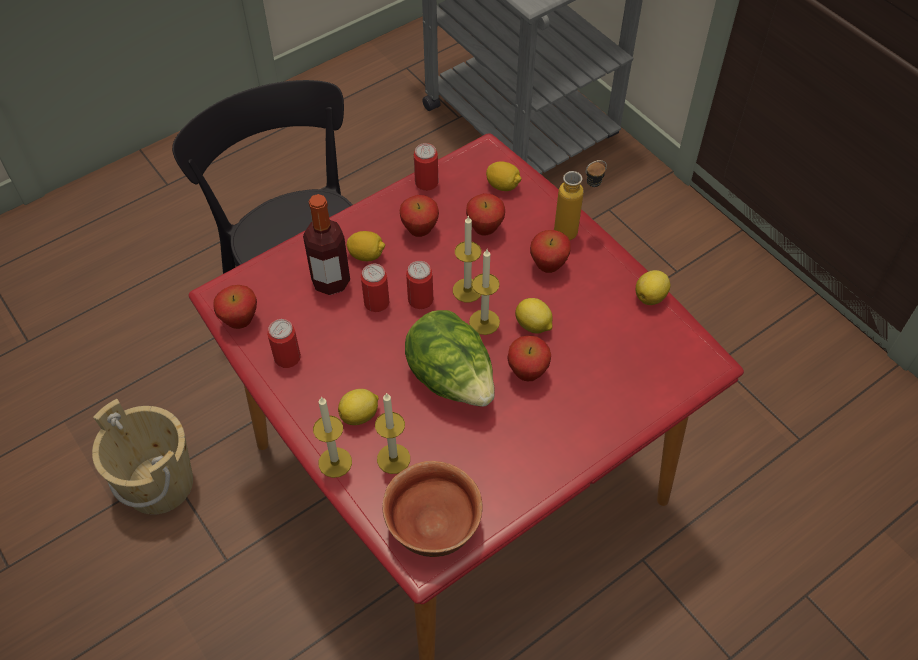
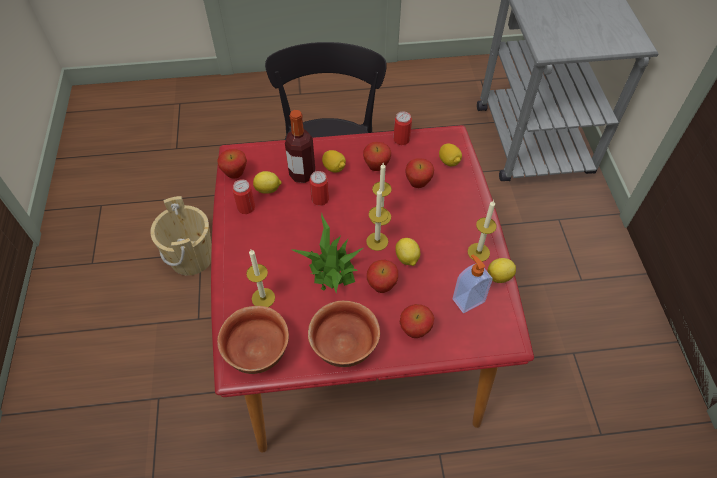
camera: 30 degrees right, 0 degrees up
candle [313,397,352,478] -> candle moved to [468,200,497,262]
lemon [338,389,379,425] -> lemon moved to [253,171,282,194]
lettuce [405,310,495,407] -> potted plant [292,212,363,294]
can [406,261,433,309] -> none
apple [530,230,571,273] -> apple moved to [400,304,434,338]
bottle [554,160,607,240] -> none
none -> bowl [308,301,380,367]
none -> soap dispenser [452,255,493,313]

